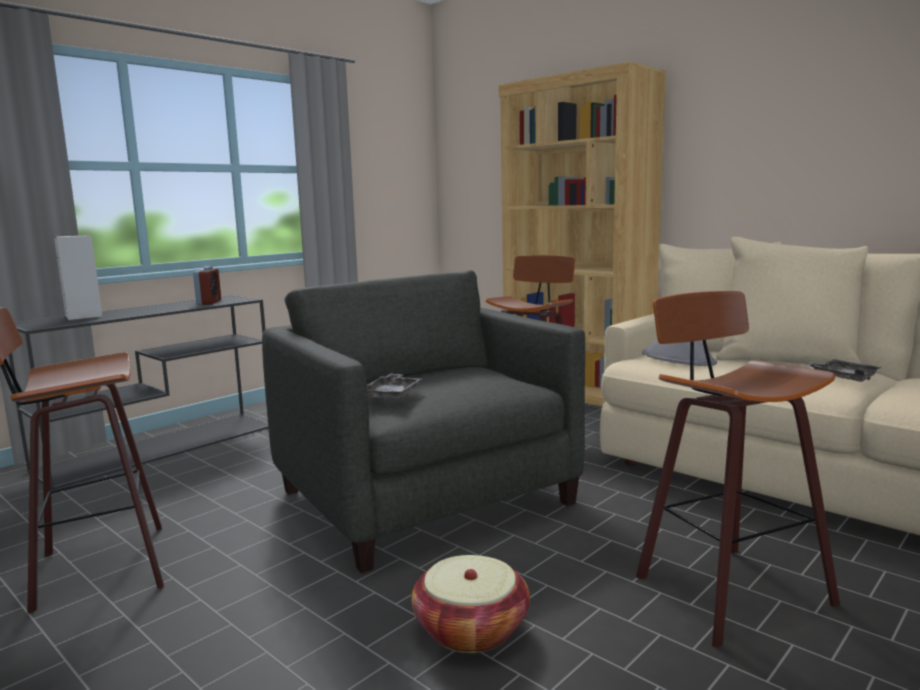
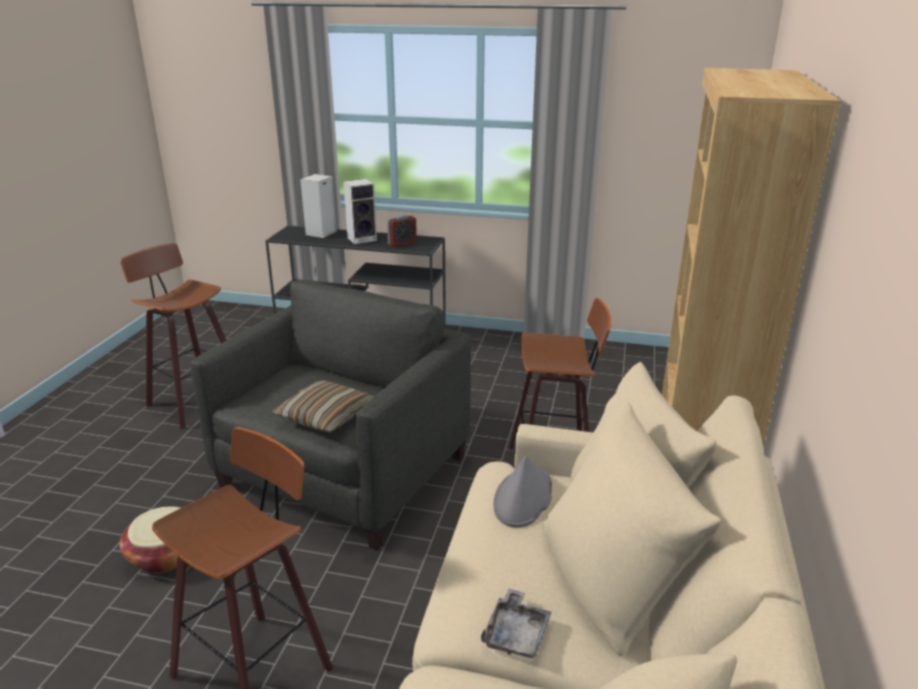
camera: 60 degrees right, 15 degrees up
grey tray [367,373,422,400] -> none
none -> pillow [272,380,374,433]
none -> speaker [343,179,377,244]

